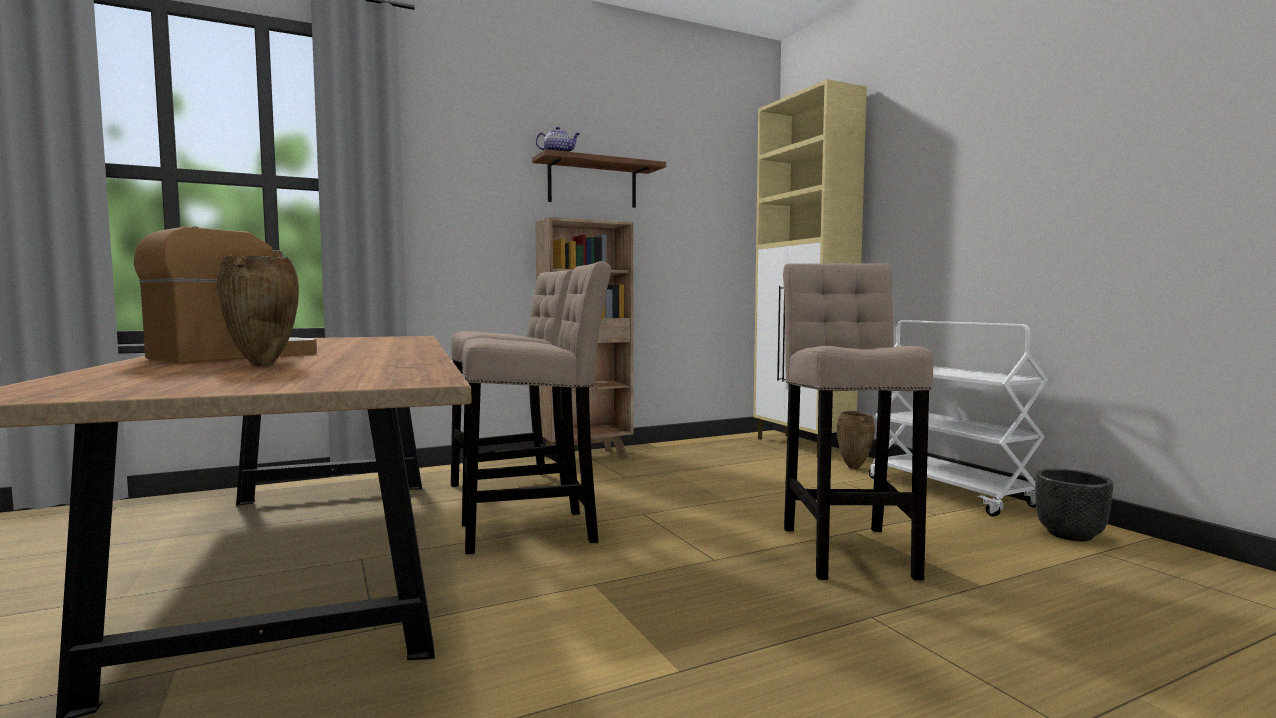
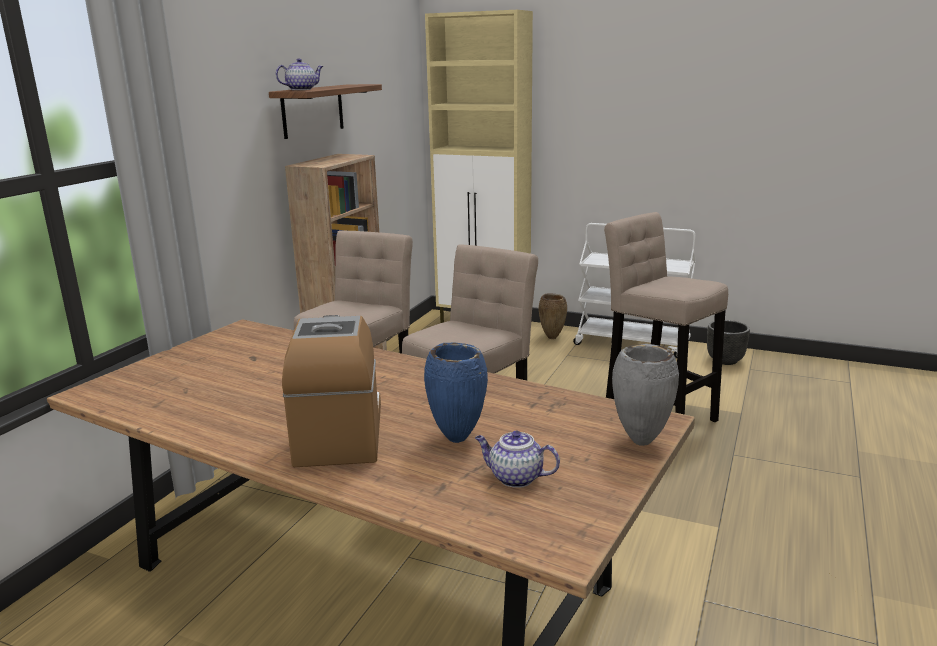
camera: 40 degrees left, 15 degrees up
brown vase [217,256,299,366] -> blue vase [424,343,488,443]
none -> teapot [475,431,560,488]
none -> grey vase [612,344,679,446]

